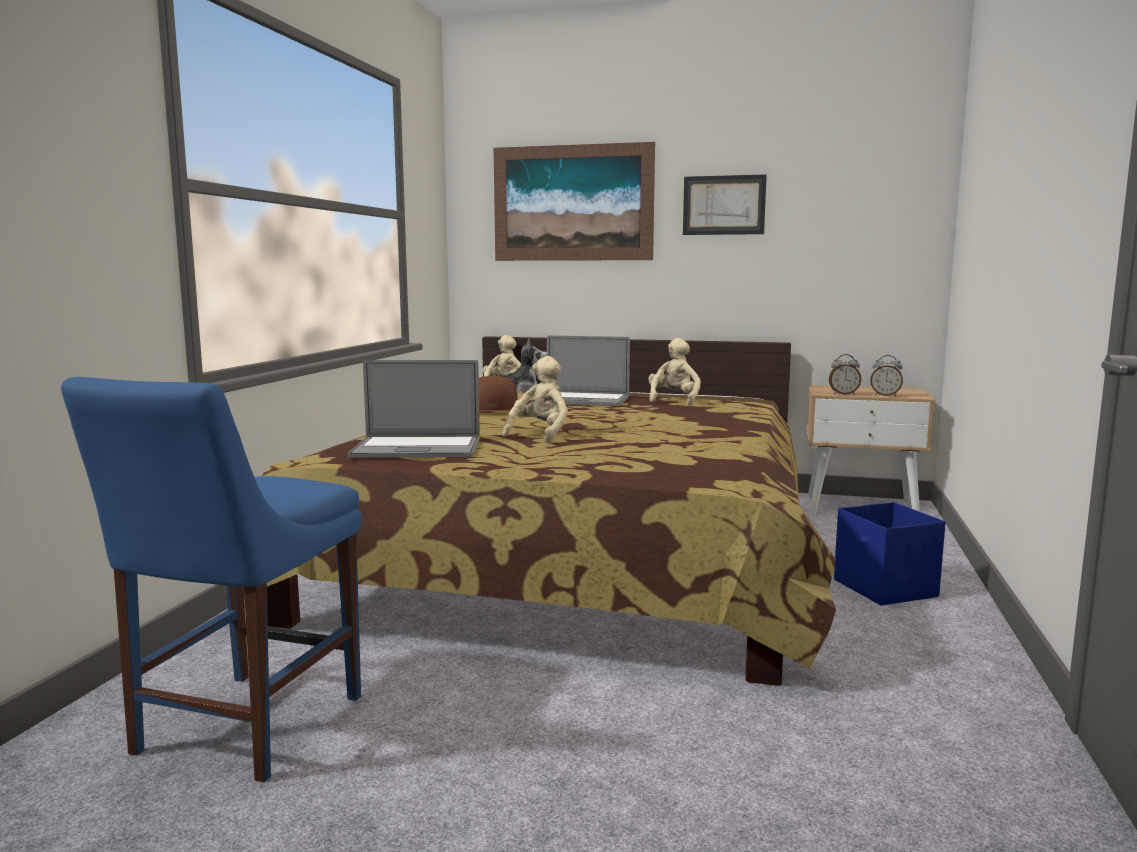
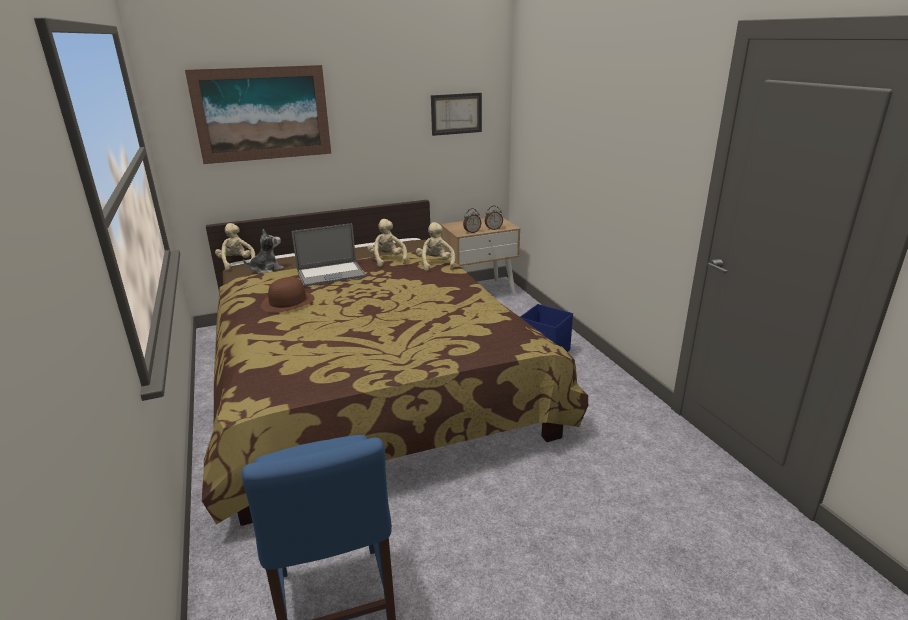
camera: 35 degrees left, 15 degrees up
laptop [348,360,480,458] -> none
beige plush toy [502,356,568,443] -> beige plush toy moved to [416,222,455,271]
picture [683,174,767,235] -> picture moved to [431,93,482,136]

